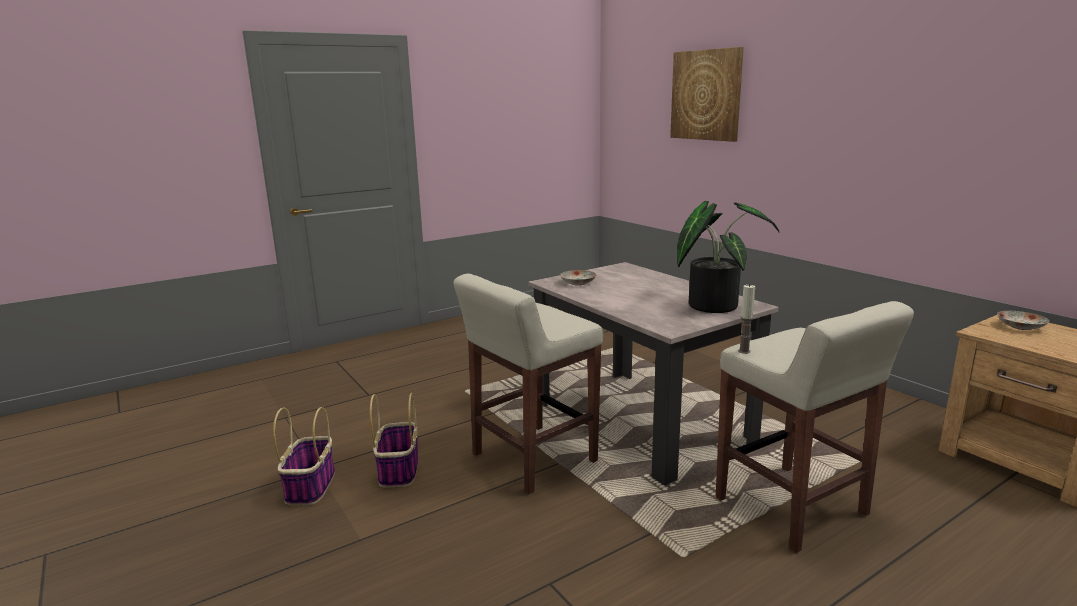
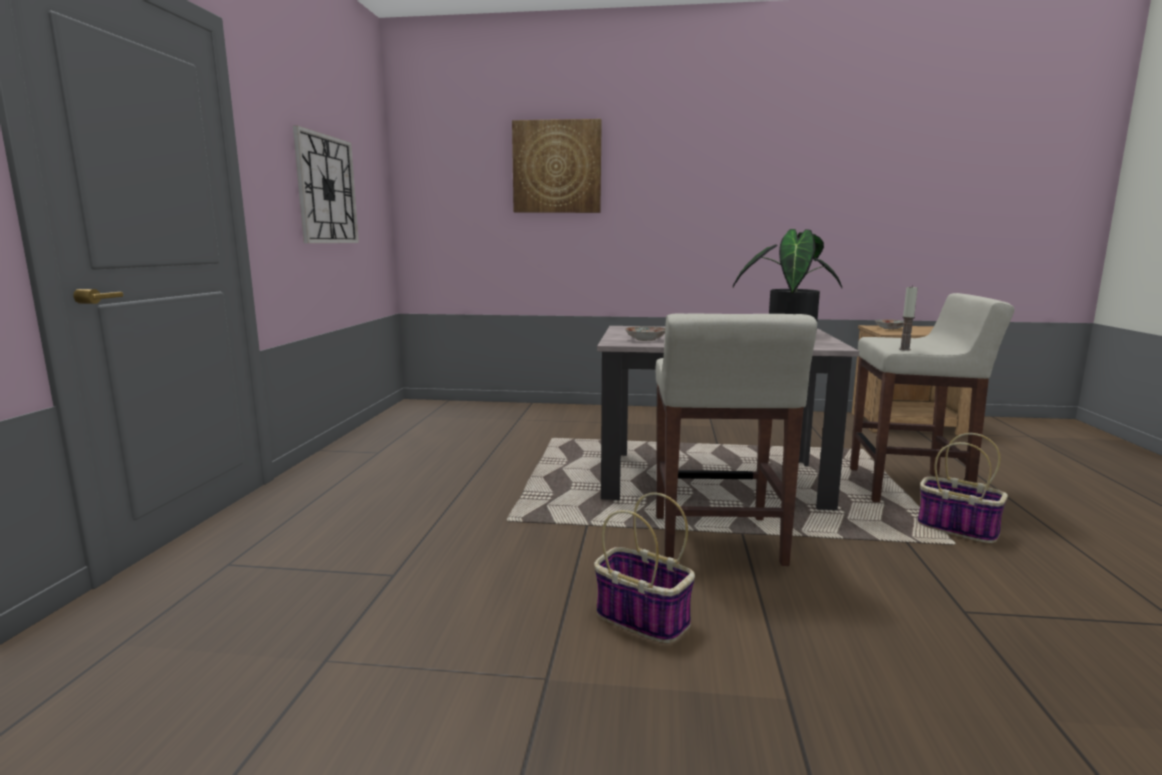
camera: 50 degrees left, 5 degrees down
basket [273,407,335,505] -> basket moved to [918,433,1008,543]
none -> wall clock [293,125,359,243]

